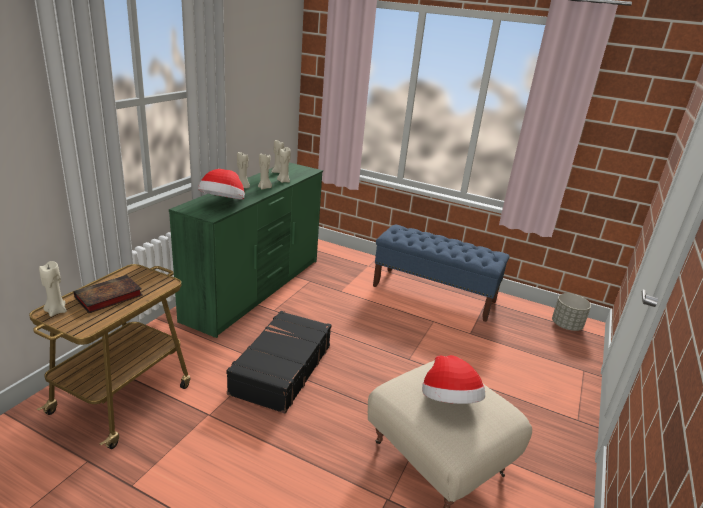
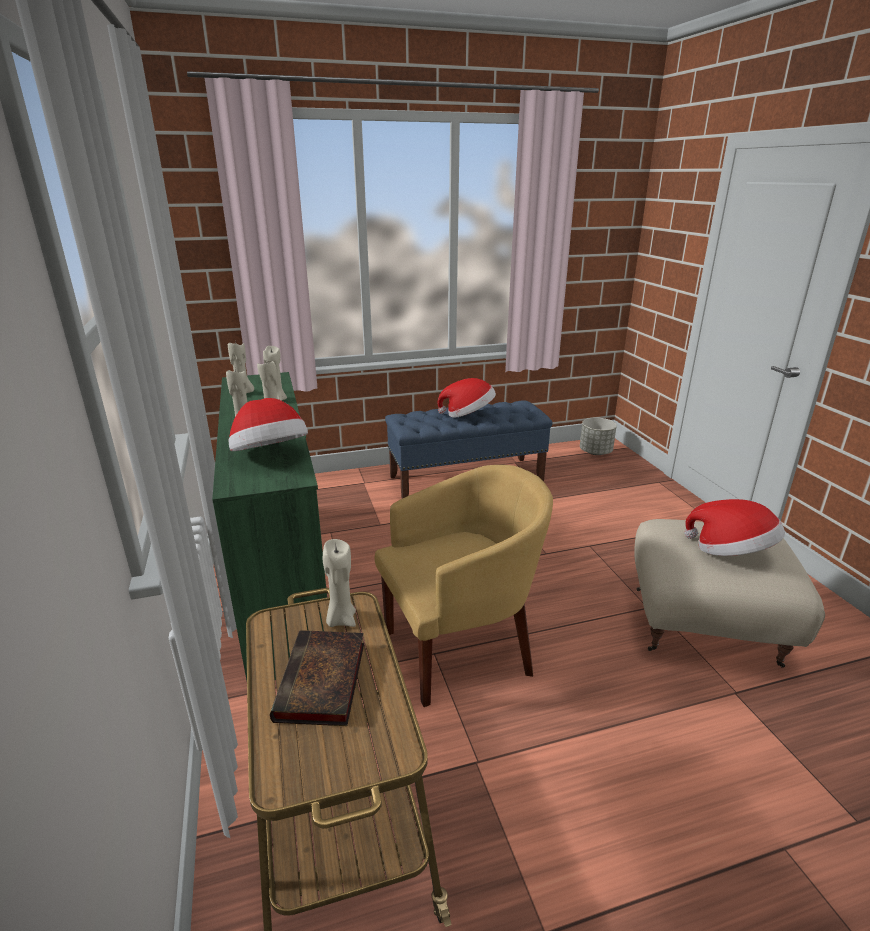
camera: 40 degrees left, 0 degrees up
beige candle [39,261,67,317] -> beige candle moved to [323,539,356,627]
black suitcase [226,311,332,414] -> yellow armchair [374,465,553,707]
none -> hat [437,378,496,418]

